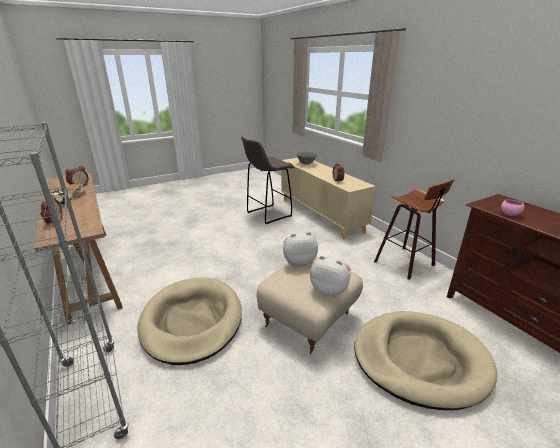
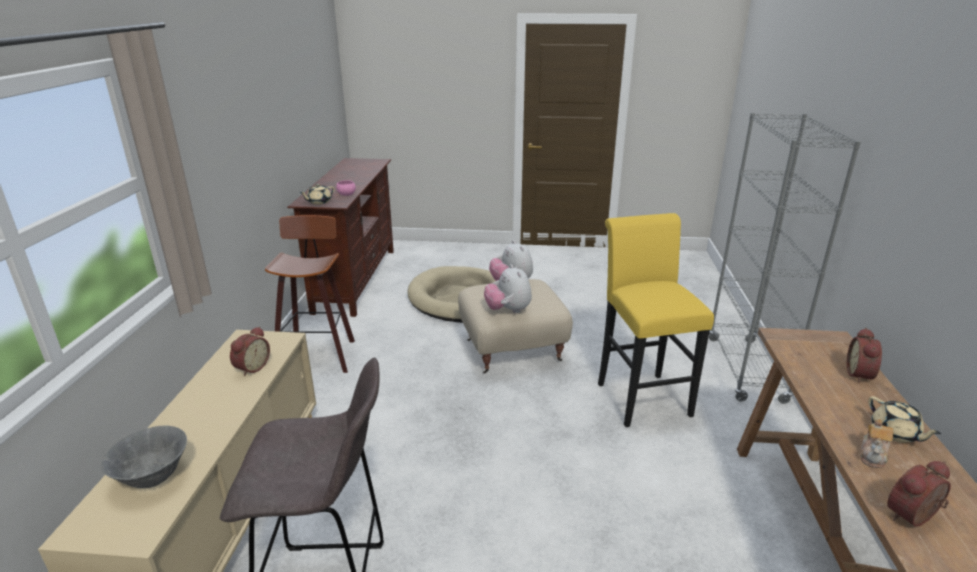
camera: 145 degrees left, 0 degrees up
beige dog bed [138,277,242,365] -> yellow stool [598,213,714,427]
plush toy [283,232,318,267] -> plush toy turned 45 degrees clockwise [484,264,532,313]
none -> beige teapot [299,184,335,205]

